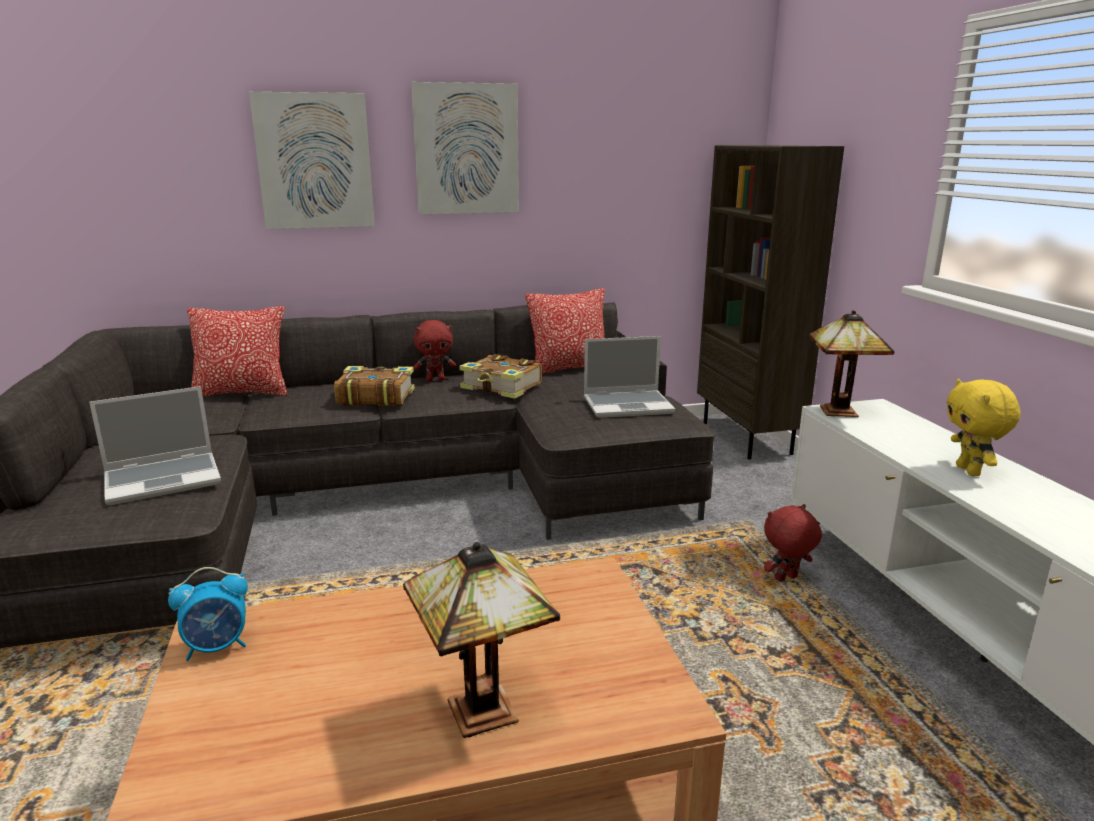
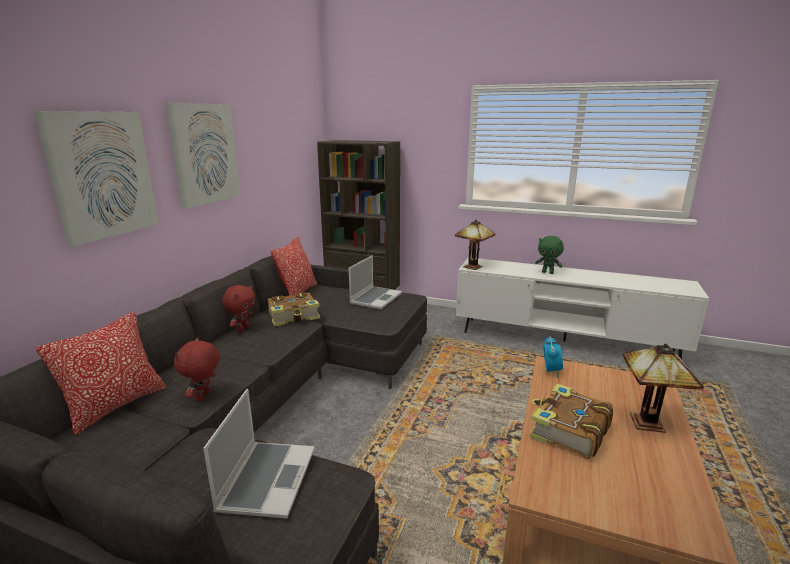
camera: 55 degrees left, 0 degrees up
alarm clock [168,567,248,661] -> alarm clock moved to [543,336,563,377]
book [334,366,415,407] -> book moved to [530,384,613,459]
red plush toy [764,504,822,582] -> red plush toy moved to [174,337,220,402]
yellow plush toy [947,379,1021,476] -> green plush toy [535,236,564,274]

